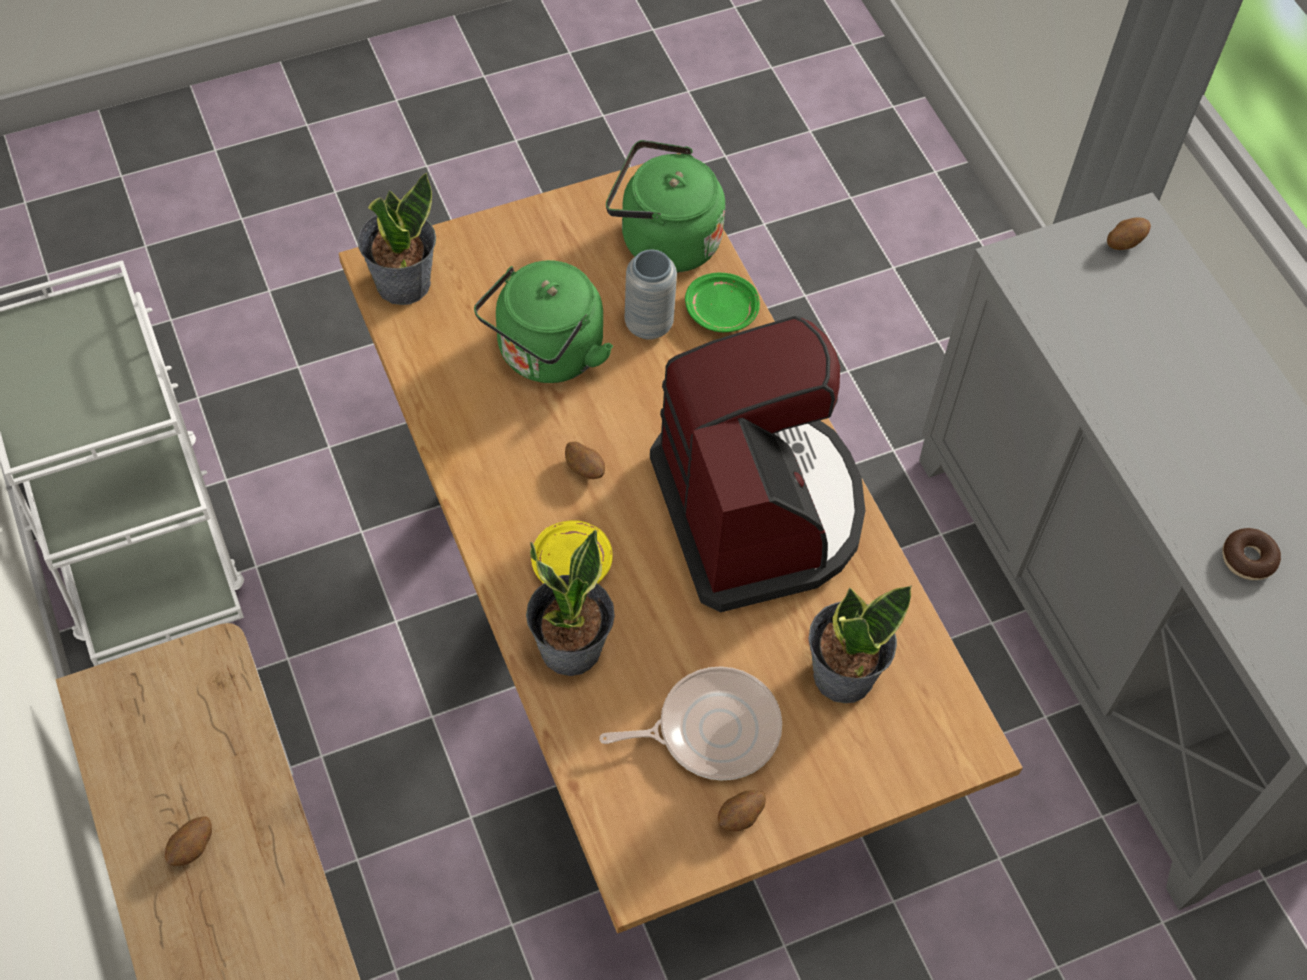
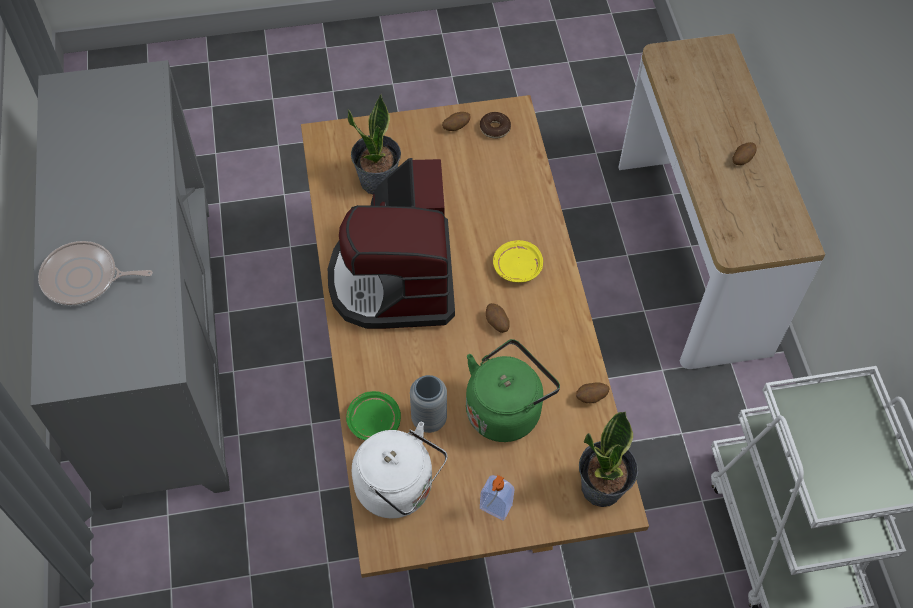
camera: 165 degrees left, 0 degrees up
potted plant [526,530,615,676] -> none
frying pan [599,667,782,780] -> frying pan moved to [38,241,153,306]
green kettle [606,140,725,273] -> white kettle [352,421,447,518]
potato [1107,217,1151,250] -> potato moved to [576,383,610,403]
donut [1222,528,1281,580] -> donut moved to [480,112,511,139]
none -> soap dispenser [480,475,515,521]

